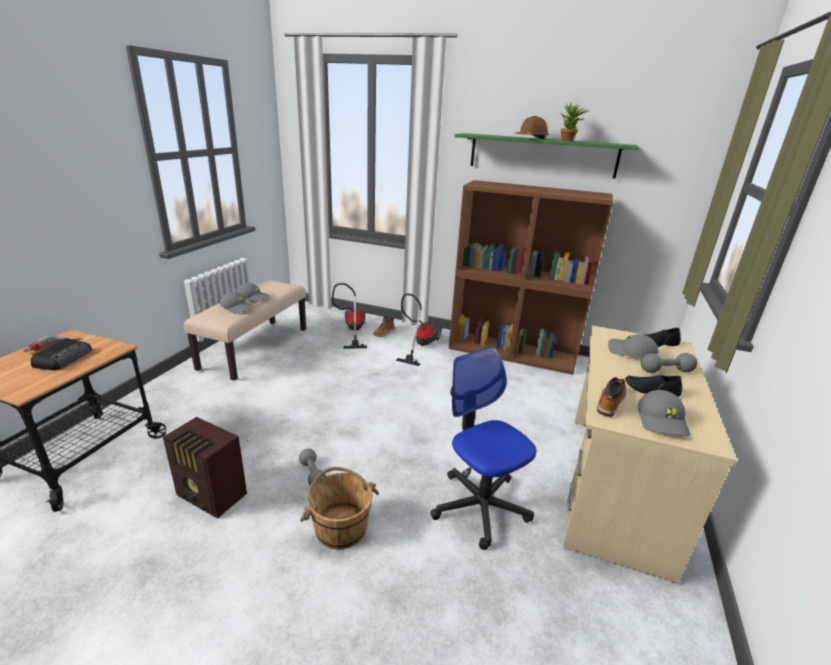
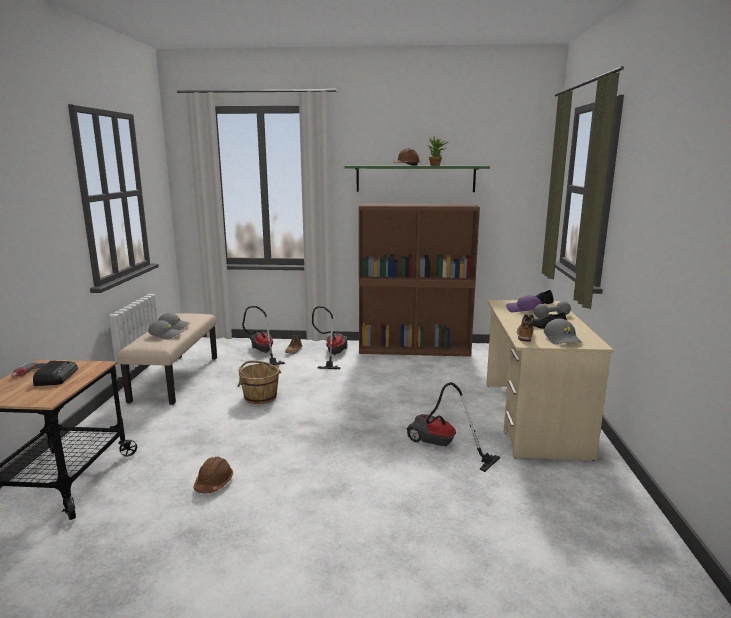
camera: 15 degrees left, 10 degrees down
radio [163,417,247,519] -> brown hard hat [194,457,233,493]
grey dumbbell [299,448,326,485] -> none
brown bucket [300,467,379,550] -> brown bucket moved to [237,361,281,404]
office chair [430,347,537,550] -> vacuum cleaner [407,382,501,472]
grey cap [608,334,659,357] -> purple cap [506,295,542,312]

